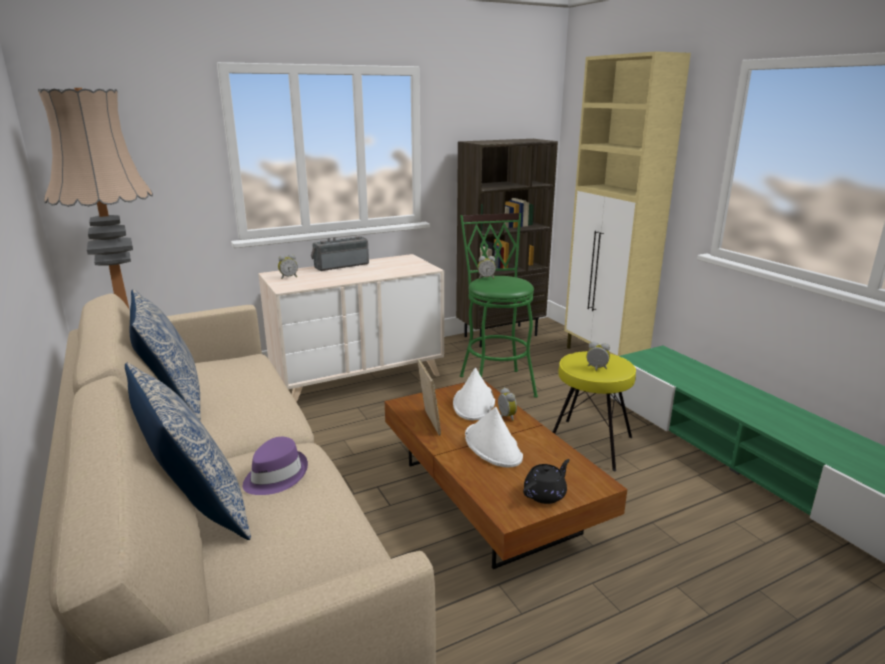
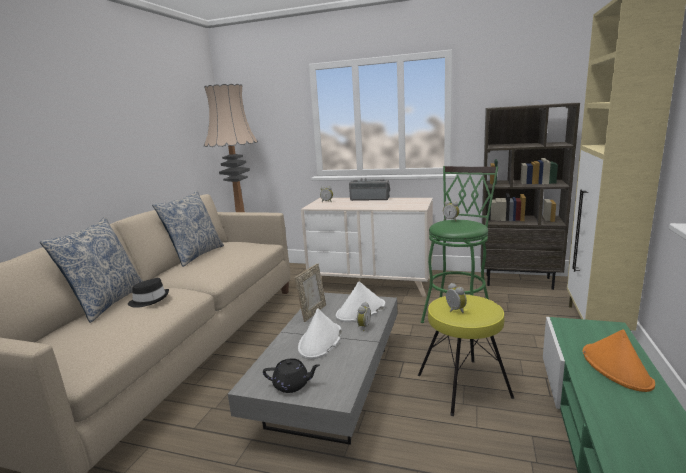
camera: 45 degrees right, 5 degrees down
purple hat [243,437,308,495] -> black hat [128,278,169,308]
brown coffee table [384,380,627,569] -> grey coffee table [228,293,397,445]
none -> orange hat [583,329,655,392]

